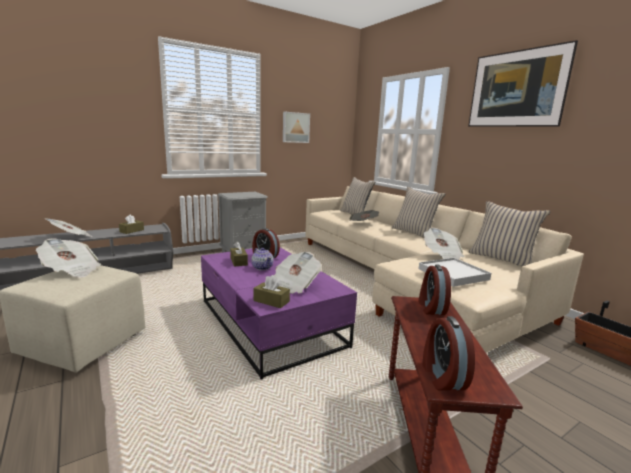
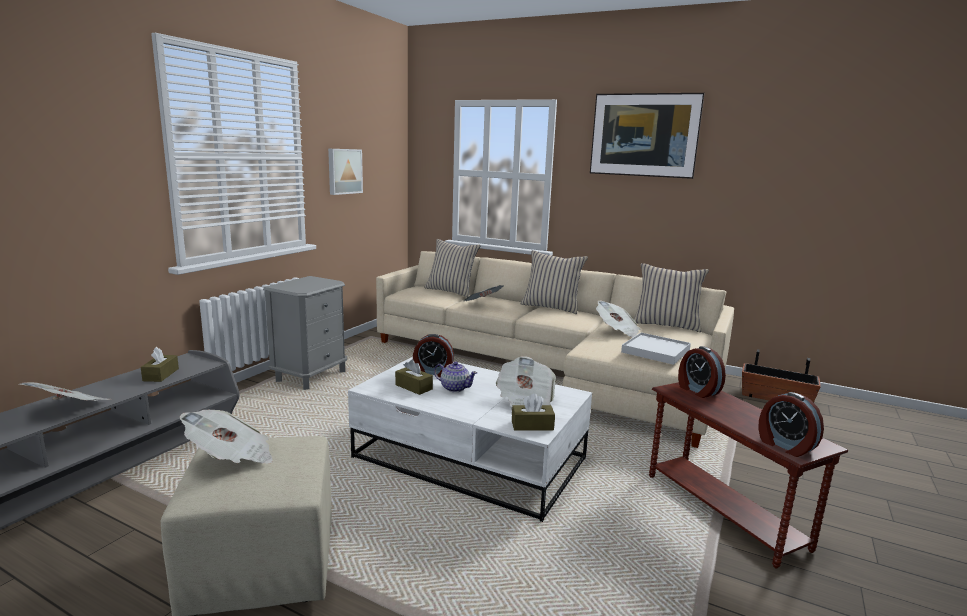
camera: 30 degrees left, 0 degrees up
purple coffee table [201,247,357,380] -> white coffee table [348,357,592,522]

